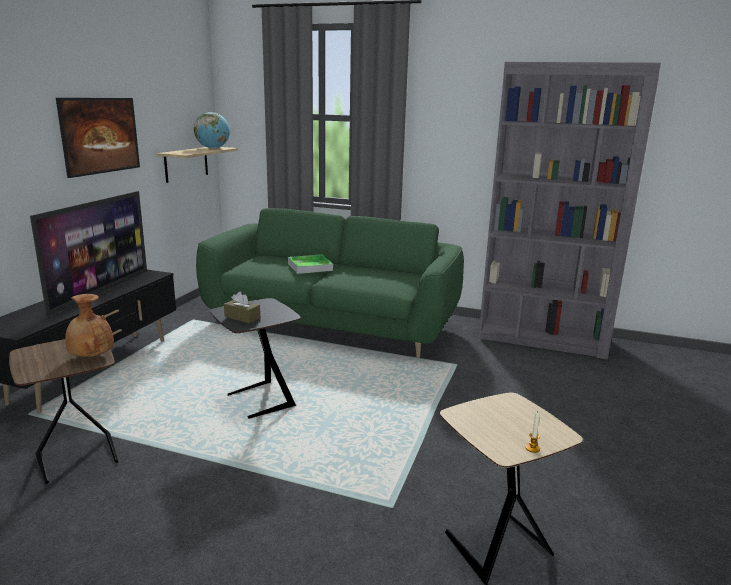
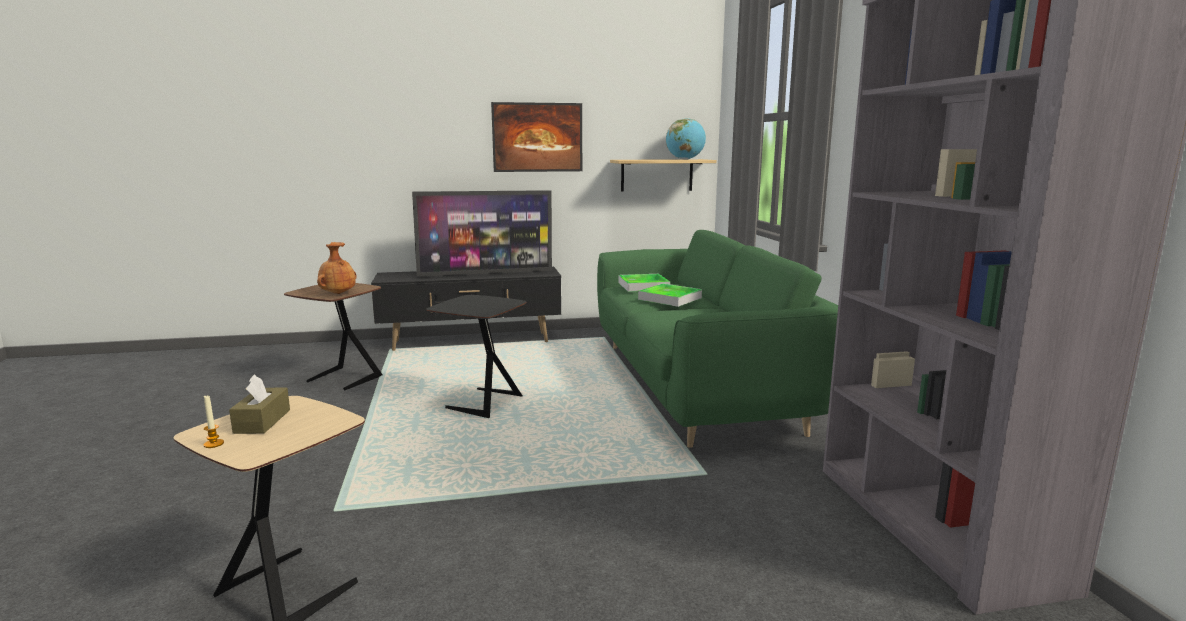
camera: 60 degrees right, 5 degrees down
brown tissue box [224,292,260,323] -> brown tissue box moved to [229,374,290,434]
none -> tray [619,274,670,292]

